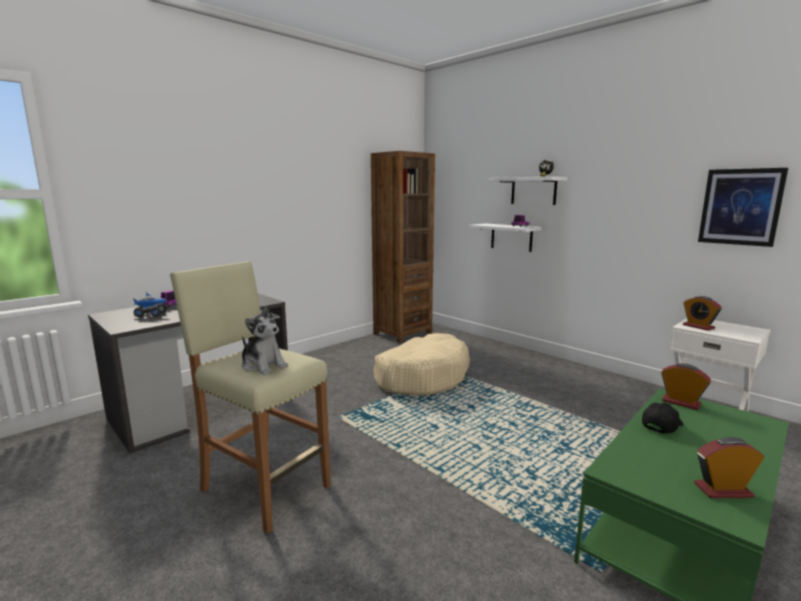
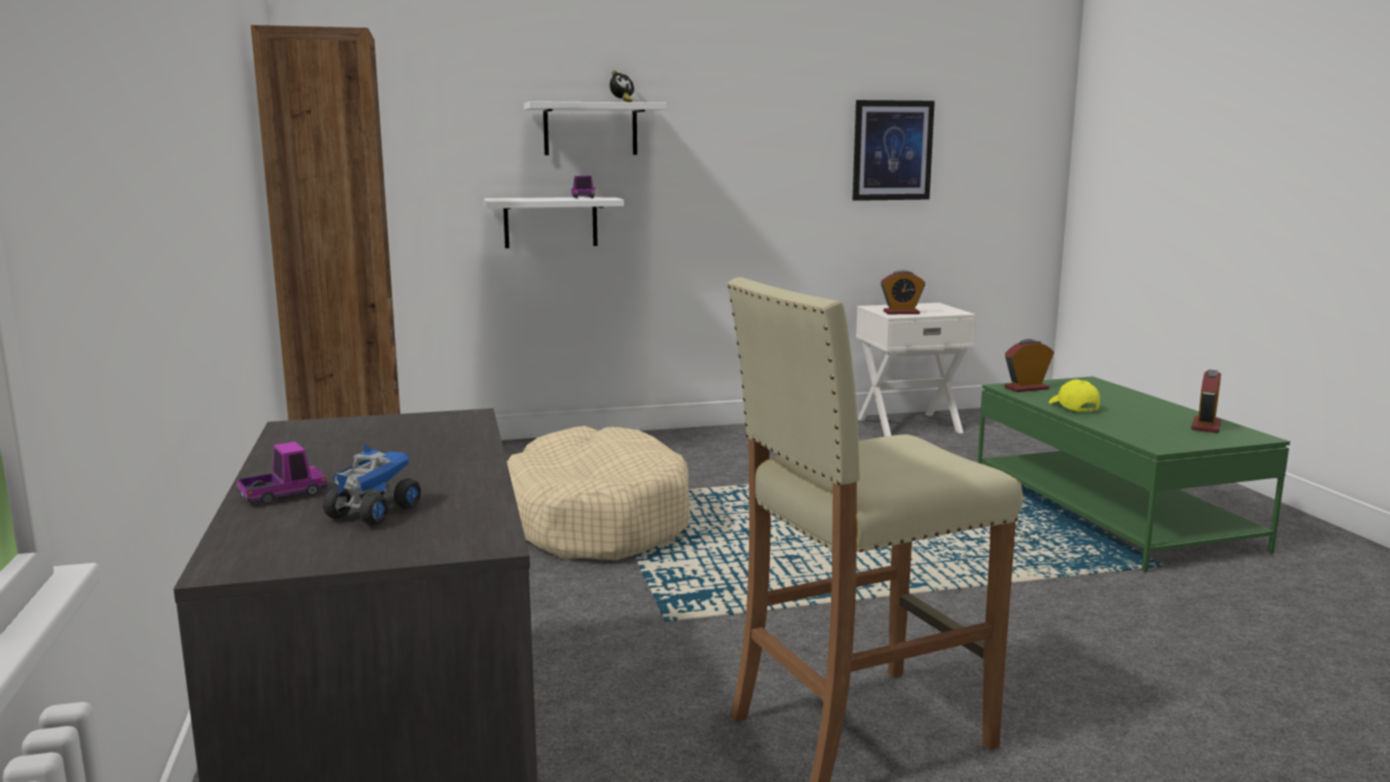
camera: 60 degrees left, 0 degrees up
plush toy [242,305,288,375] -> none
black cap [642,402,683,433] -> yellow cap [1049,379,1100,412]

